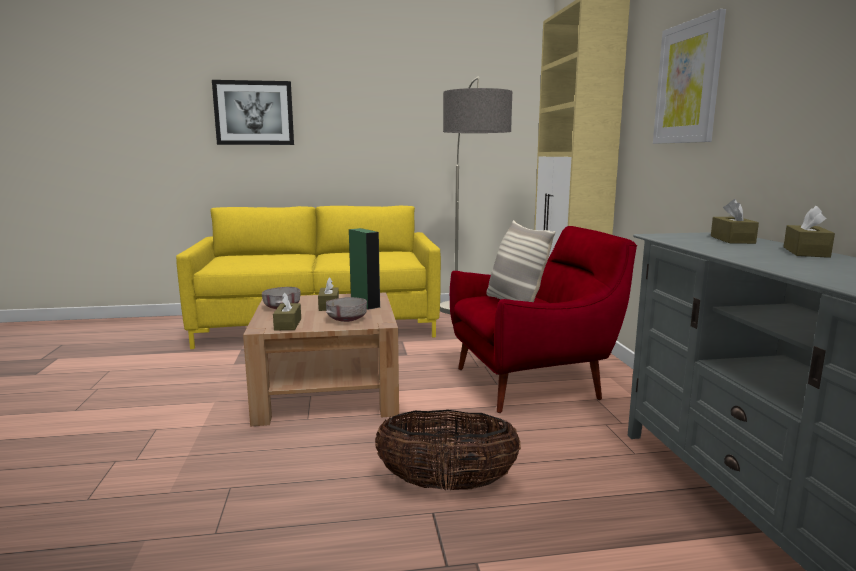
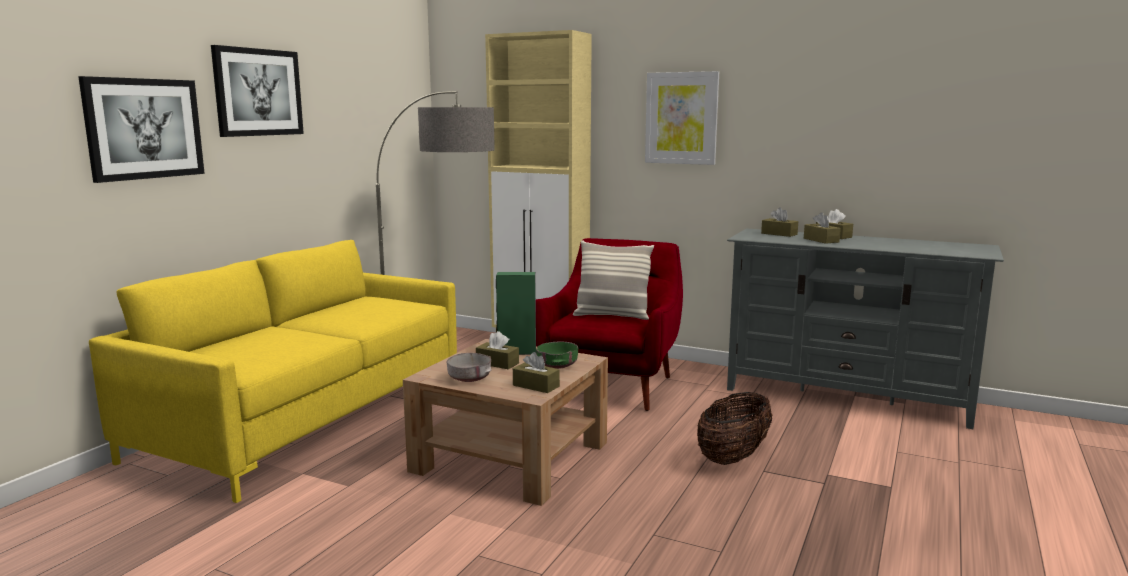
camera: 55 degrees left, 0 degrees up
grey bowl [326,297,367,322] -> green bowl [536,342,578,369]
none -> picture [211,45,304,137]
none -> brown tissue box [804,212,841,244]

